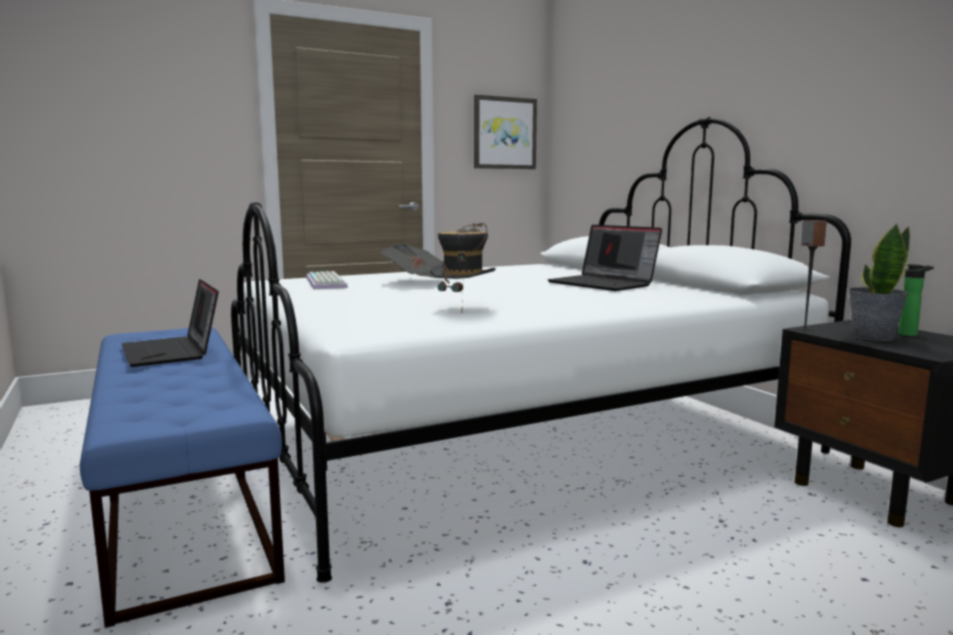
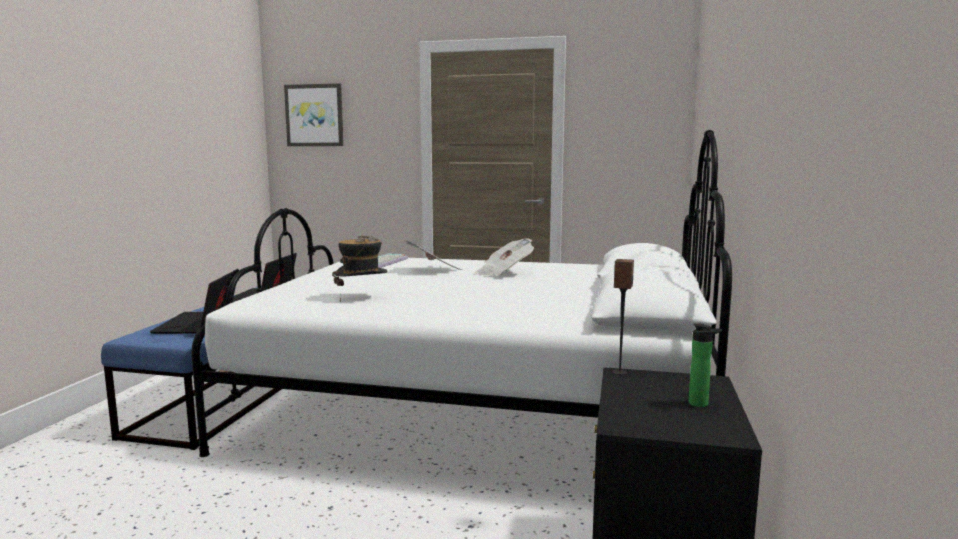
camera: 40 degrees right, 0 degrees up
picture [474,95,537,169] -> picture moved to [284,83,344,146]
laptop [548,225,662,291] -> laptop moved to [150,269,239,334]
potted plant [848,223,910,341] -> none
none -> newspaper [475,238,534,276]

